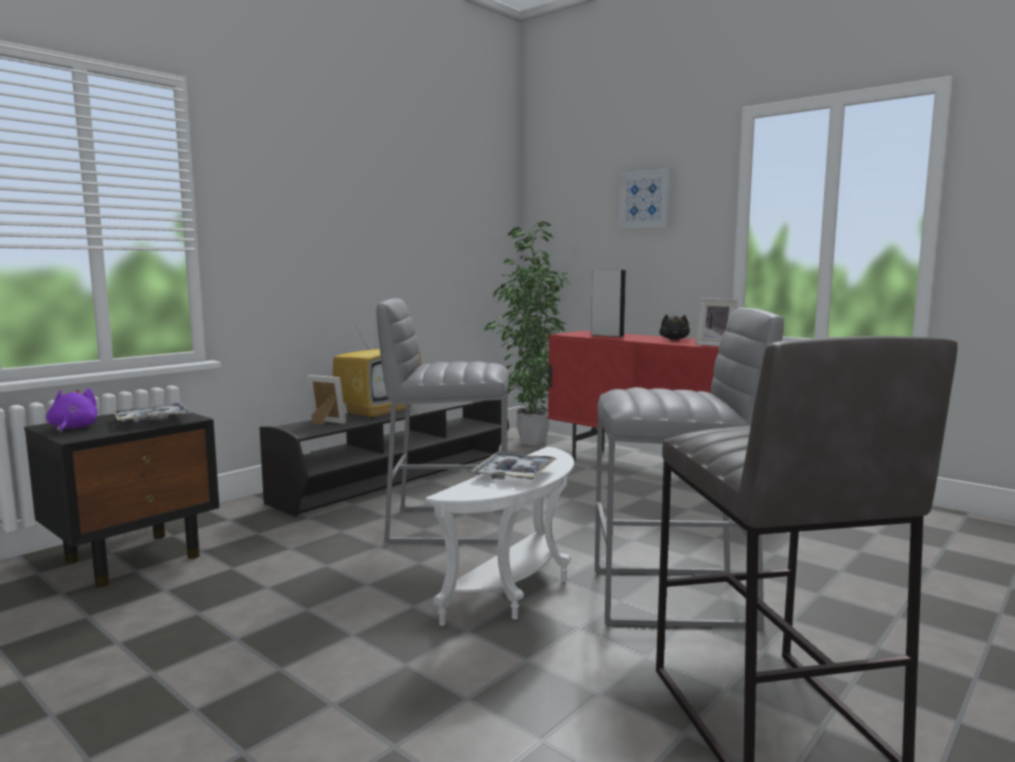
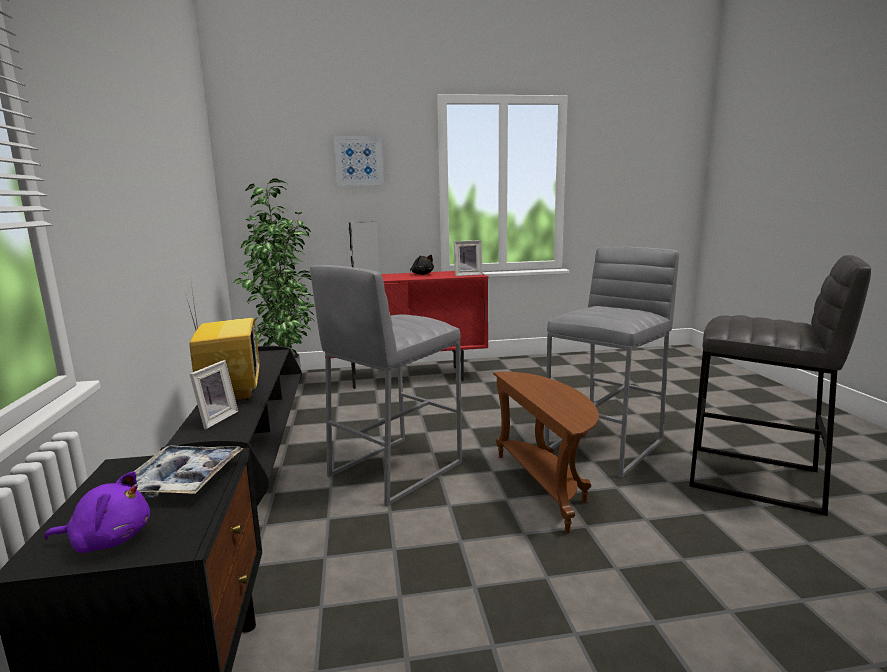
camera: 50 degrees left, 5 degrees up
purple plush toy [46,388,98,433] -> purple plush toy turned 150 degrees clockwise [44,471,150,553]
picture frame [307,375,346,425] -> picture frame turned 135 degrees clockwise [190,360,238,429]
white side table [425,446,574,626] -> brown side table [493,371,599,533]
tray [471,452,556,480] -> none

